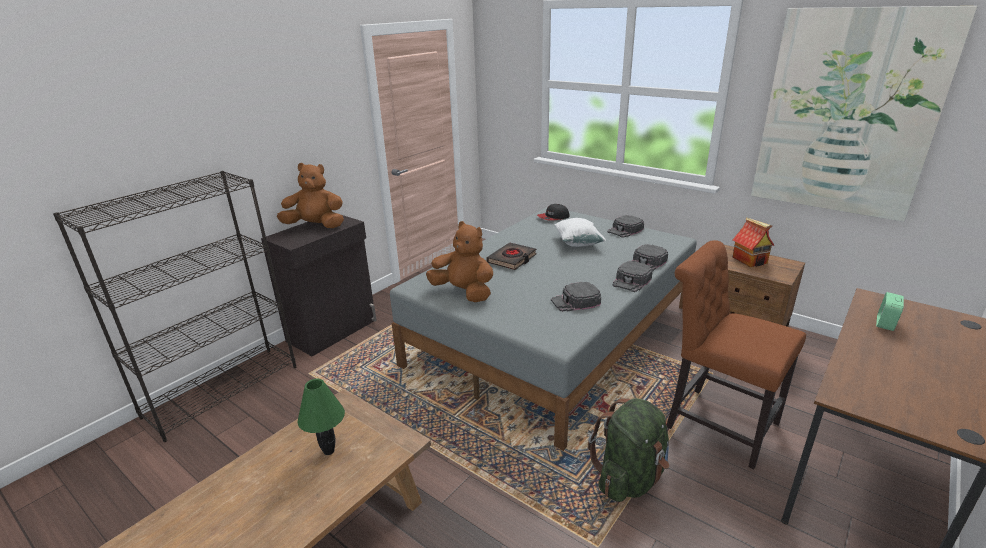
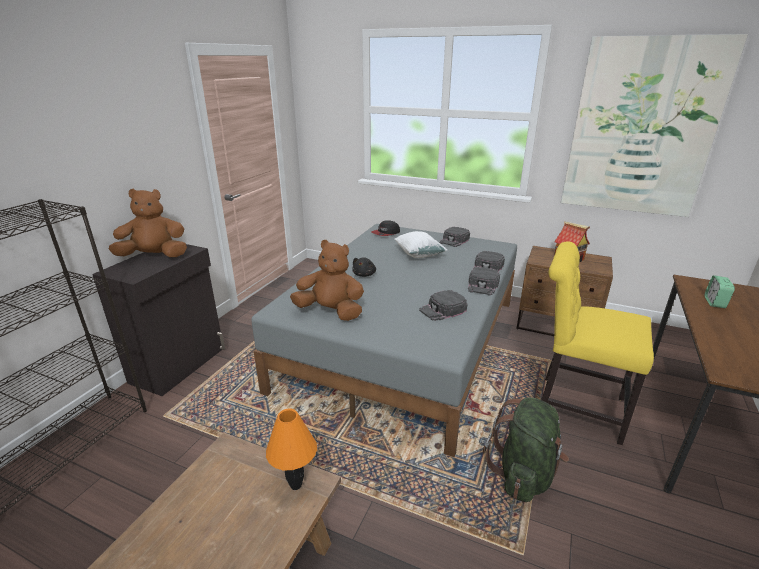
camera: 15 degrees left, 0 degrees up
green table lamp [297,379,345,455] -> none
black book [486,242,537,270] -> black plush toy [352,257,376,277]
brown chair [666,240,806,469] -> yellow chair [541,242,654,445]
none -> orange table lamp [266,409,317,490]

